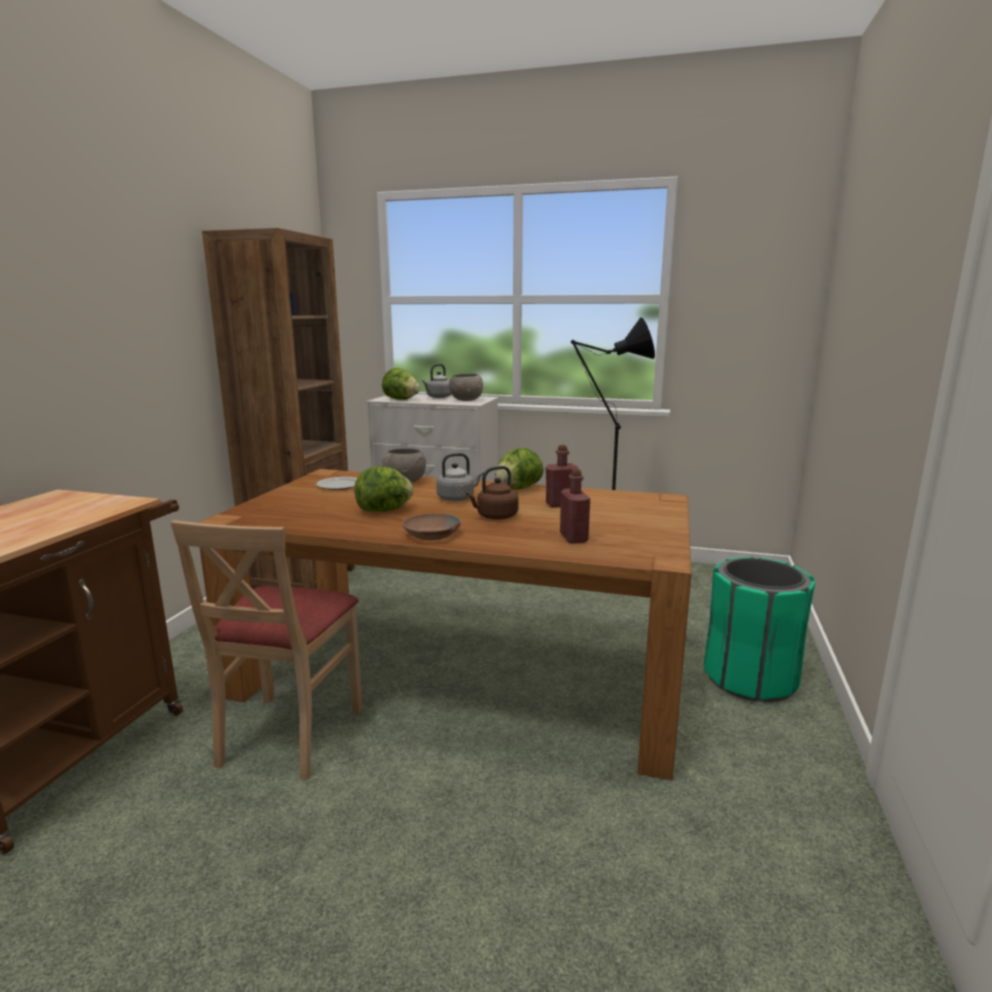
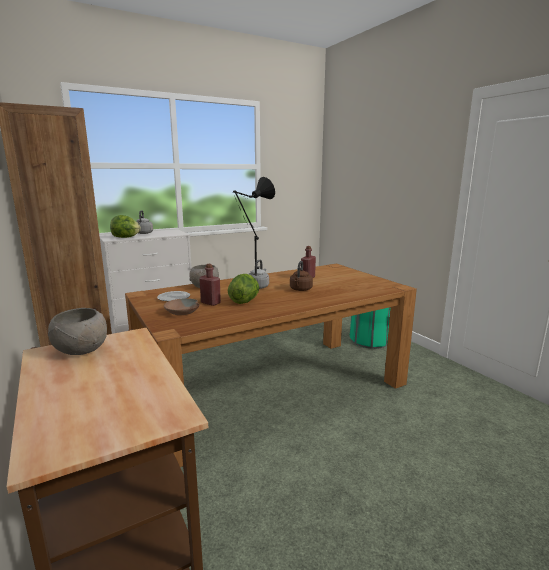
camera: 45 degrees left, 0 degrees up
beige chair [170,520,363,780] -> none
brown bowl [403,513,461,540] -> brown bowl moved to [164,298,200,315]
grey bowl [449,374,483,401] -> grey bowl moved to [48,308,107,355]
lettuce [495,448,544,490] -> none
red bottle [560,469,590,543] -> red bottle moved to [199,264,221,306]

